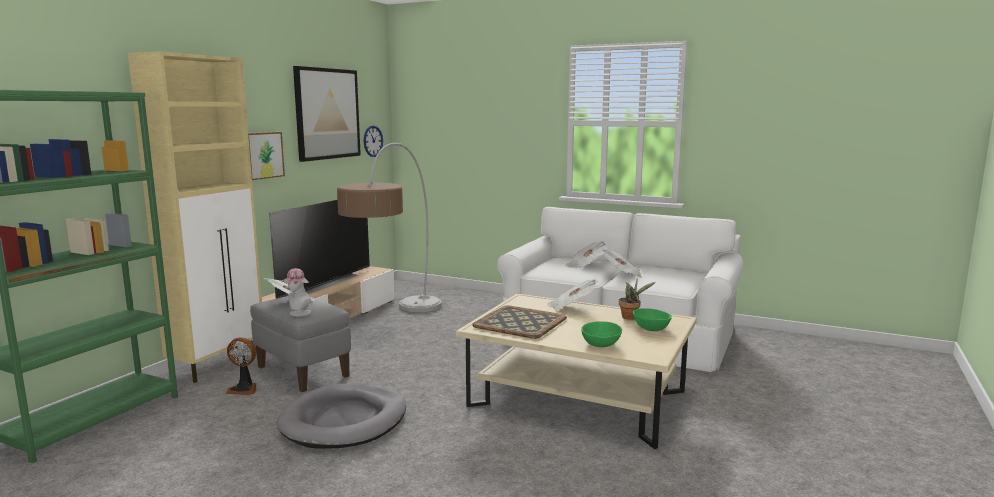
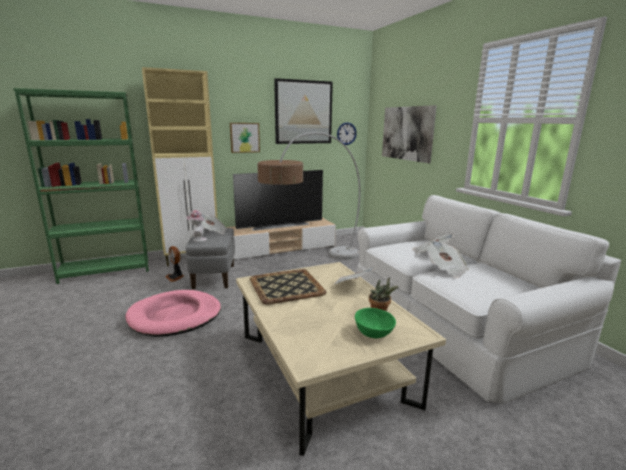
camera: 40 degrees right, 5 degrees up
grey dog bed [277,384,406,449] -> pink dog bed [125,290,221,337]
green bowl [581,321,622,347] -> none
none -> picture [382,105,437,163]

